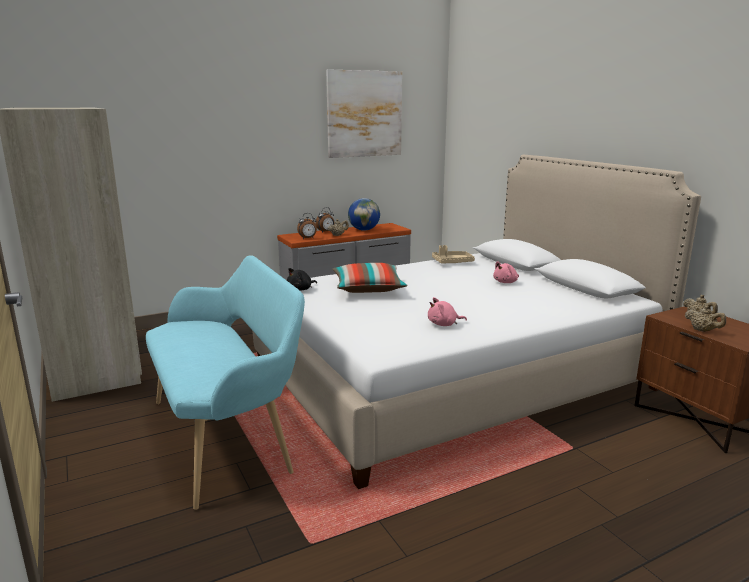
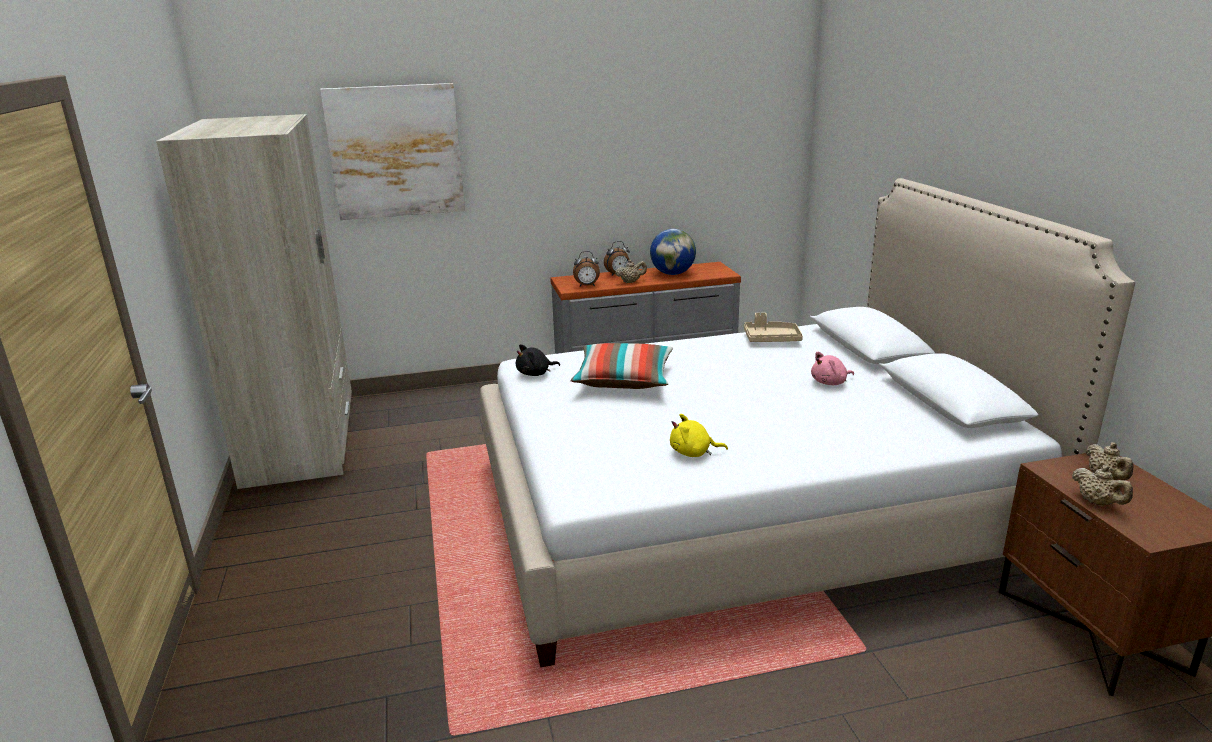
camera: 15 degrees right, 5 degrees up
turquoise bench [146,255,305,510] -> none
picture [326,69,402,158] -> picture moved to [320,83,465,220]
pink plush toy [428,297,467,326] -> yellow plush toy [670,414,728,457]

